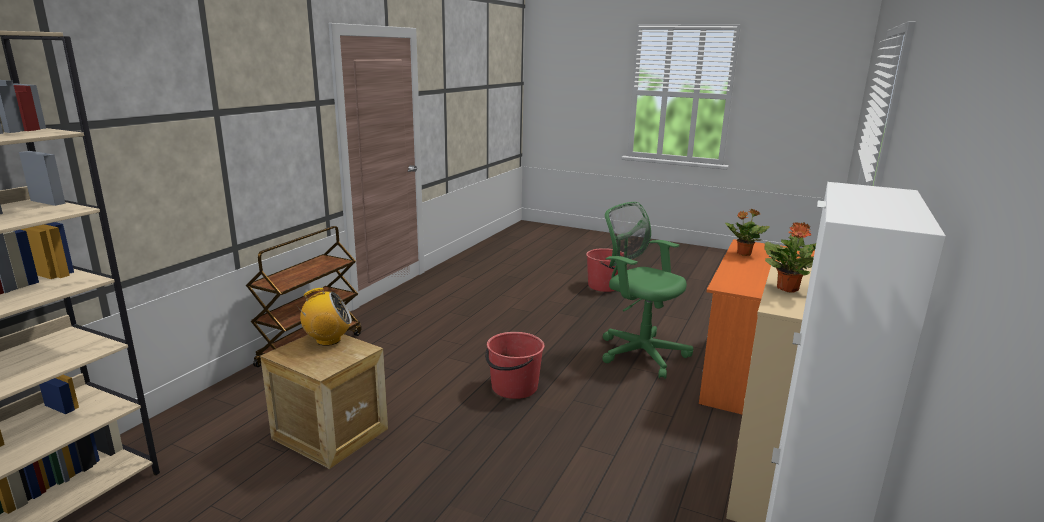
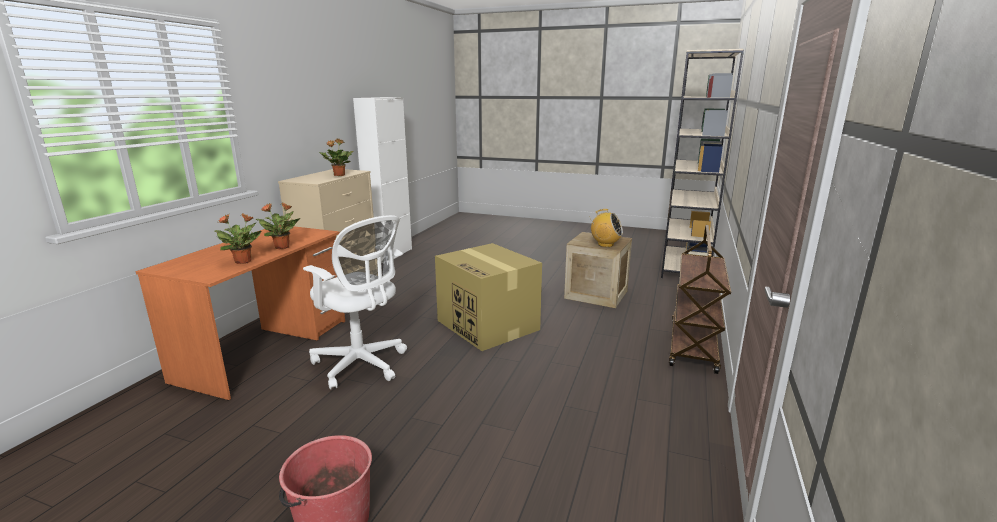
camera: 175 degrees right, 0 degrees up
radio [296,288,352,346] -> radio turned 135 degrees counterclockwise [589,209,623,247]
red bucket [485,332,545,399] -> cardboard box [435,243,542,351]
green office chair [602,202,693,379] -> white office chair [303,215,407,390]
none -> potted plant [256,203,300,249]

